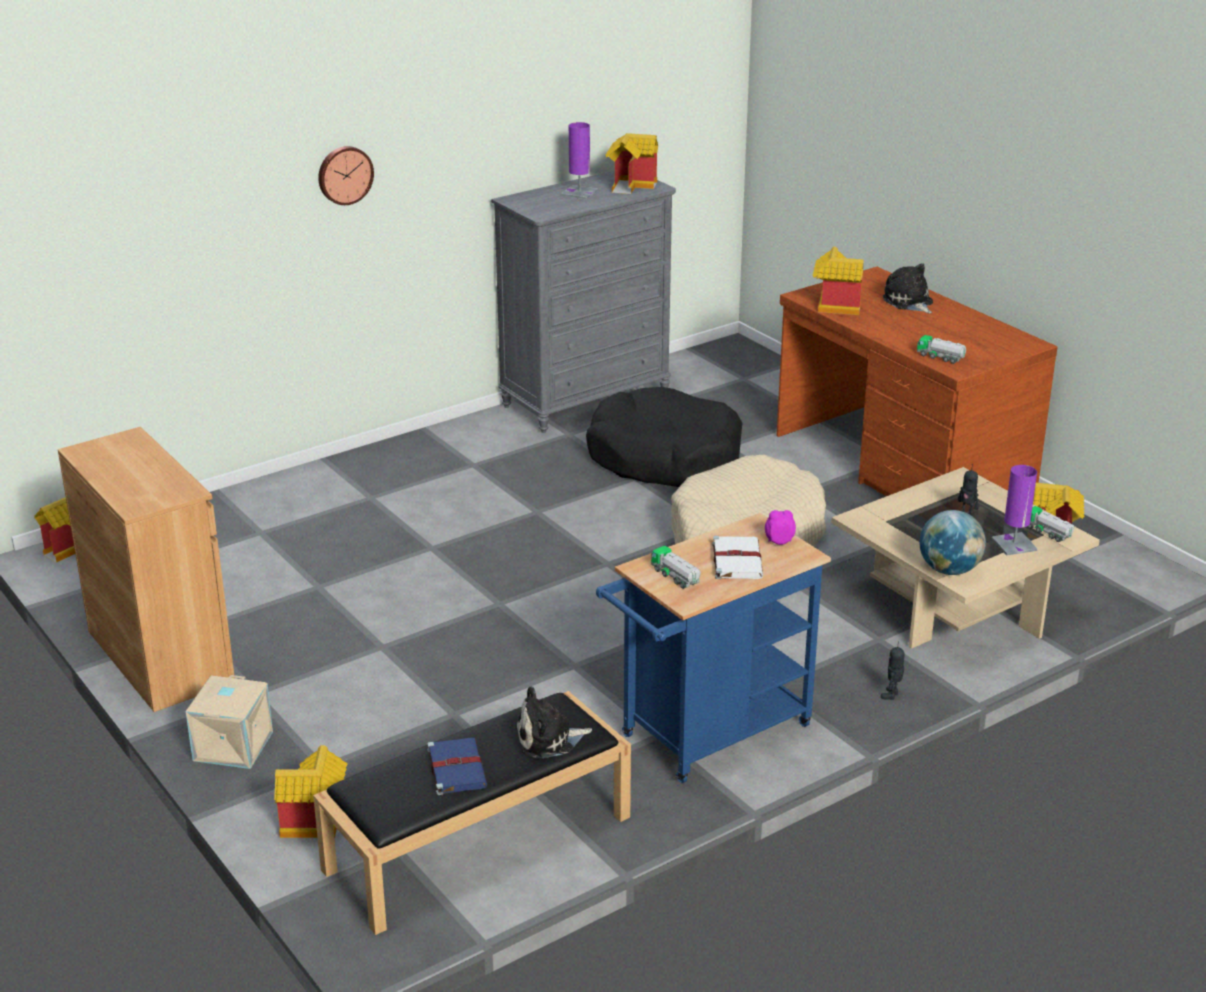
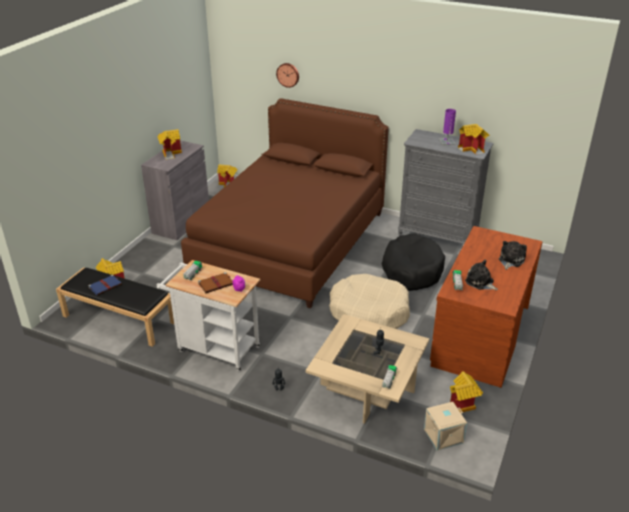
camera: 60 degrees right, 5 degrees up
brown cabinet [58,427,234,712] -> grey cabinet [141,140,209,240]
beige storage box [186,675,273,769] -> beige storage box moved to [424,402,467,450]
wall clock [318,146,374,205] -> wall clock moved to [276,63,299,88]
plush toy [516,686,592,759] -> plush toy moved to [465,260,498,290]
blue cart [596,513,831,783] -> white cart [157,260,260,372]
white book [712,536,763,579] -> brown book [198,272,233,293]
toy house [812,247,864,315] -> toy house moved to [157,129,182,159]
globe [919,510,986,575] -> none
purple table lamp [991,465,1037,555] -> none
none -> brown bed [181,98,389,308]

